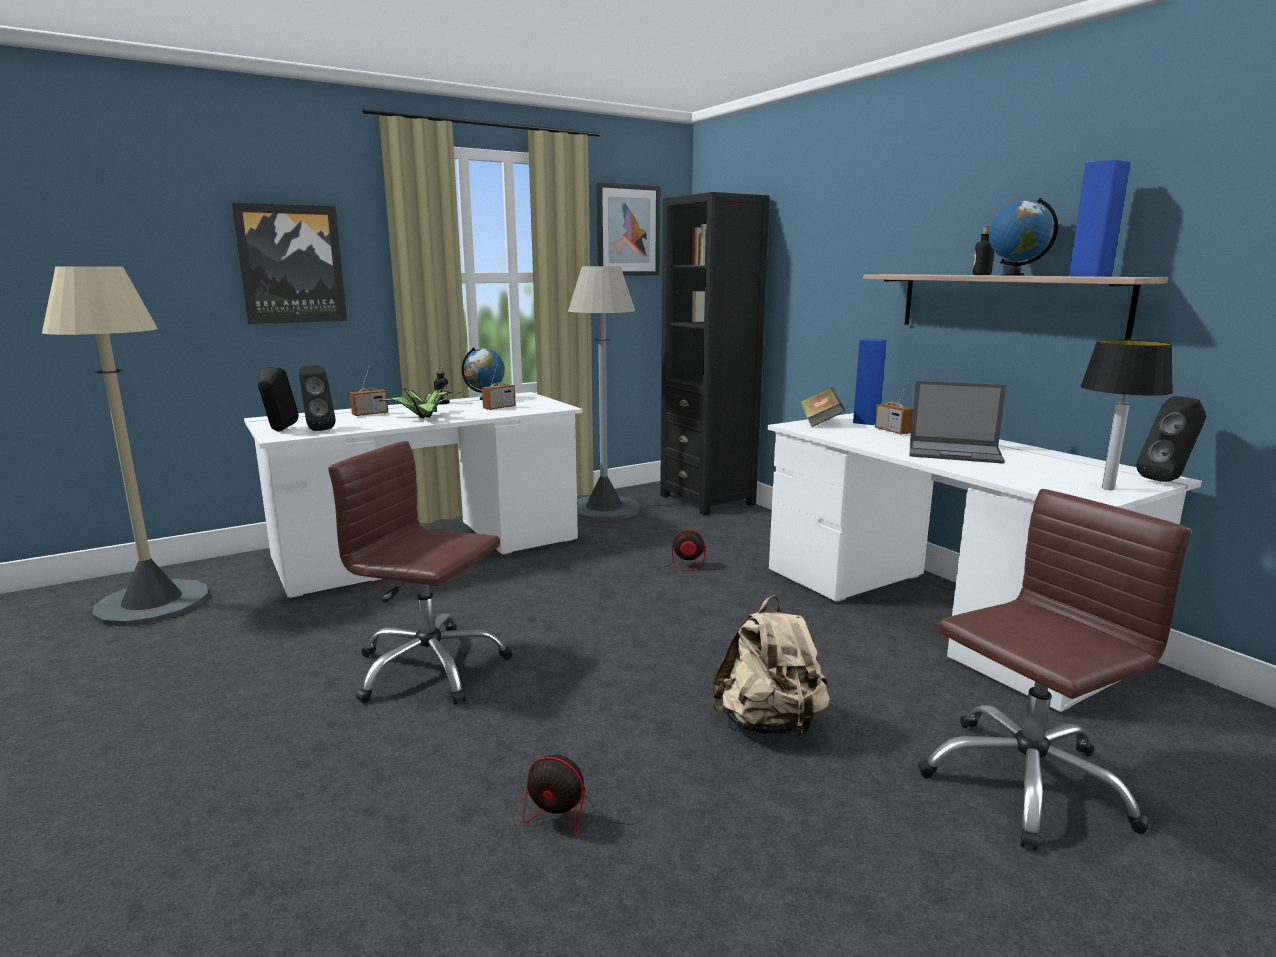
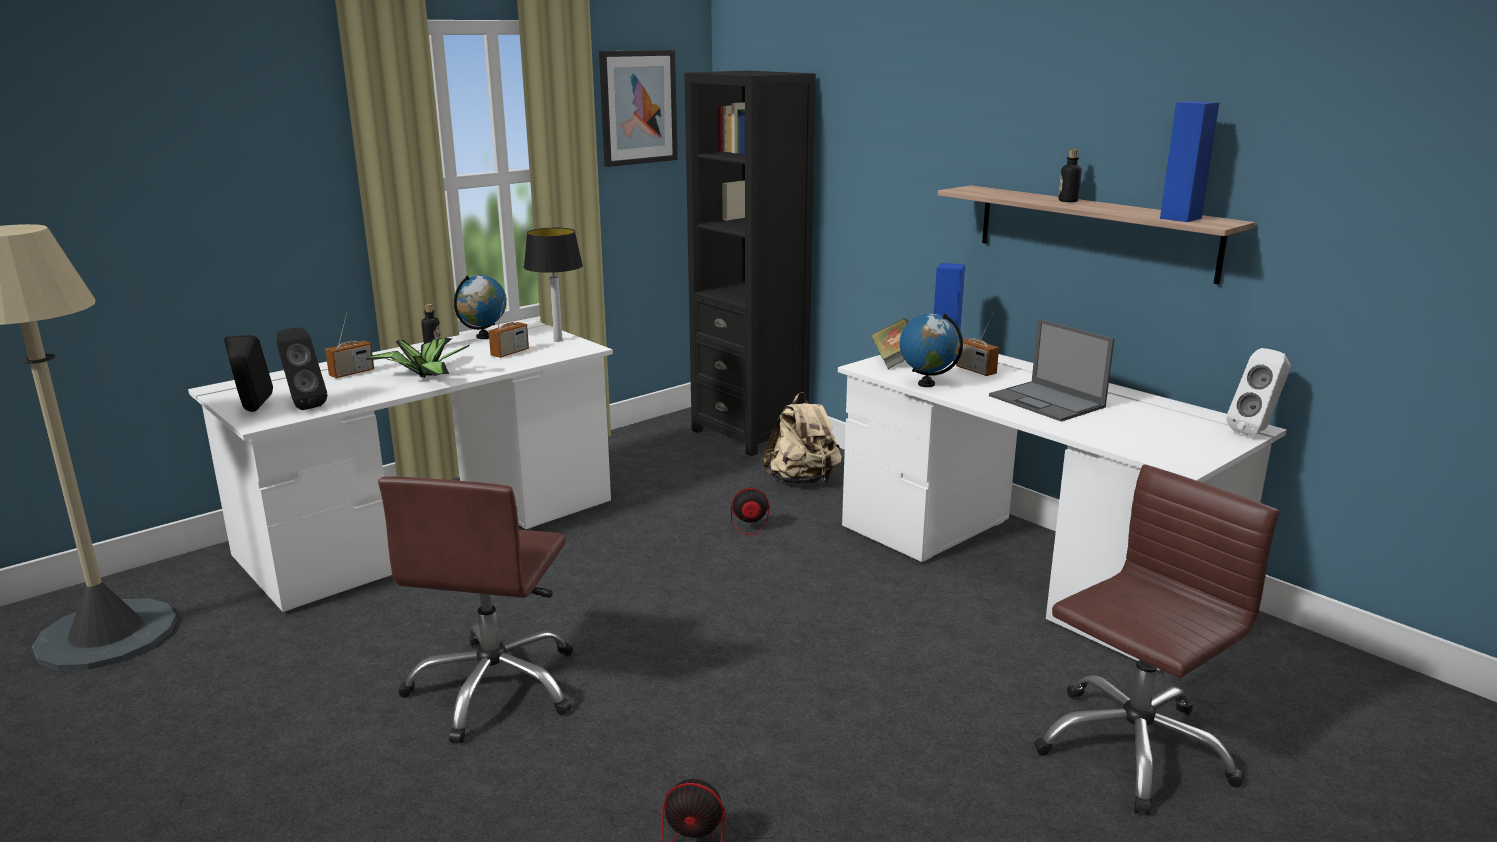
camera: 10 degrees left, 5 degrees up
picture [231,202,347,324] -> none
brown office chair [328,441,512,705] -> brown office chair turned 90 degrees counterclockwise [378,476,573,743]
grey floor lamp [568,266,640,521] -> none
beige backpack [712,595,830,737] -> beige backpack moved to [762,392,842,484]
laptop [910,381,1006,464] -> laptop turned 45 degrees clockwise [989,319,1114,422]
globe [989,198,1058,276] -> globe moved to [900,313,963,387]
table lamp [1080,339,1173,490] -> table lamp moved to [524,228,583,342]
black speaker [1136,396,1206,482] -> white speaker [1226,348,1291,436]

